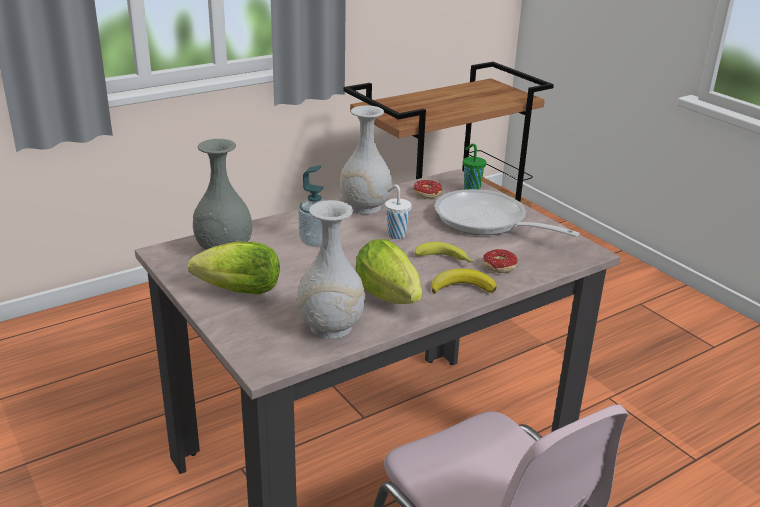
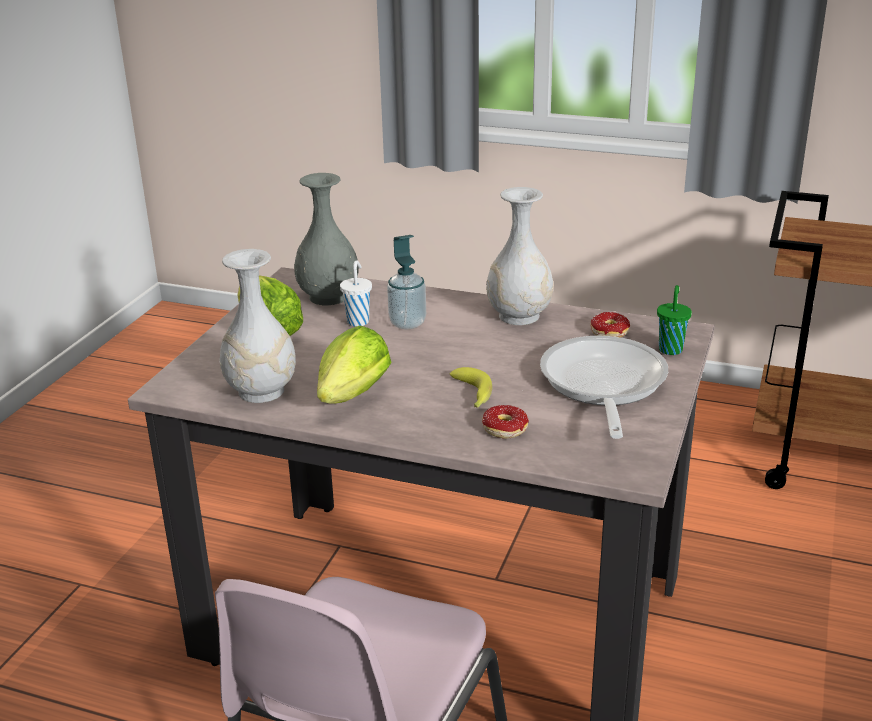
camera: 55 degrees right, 0 degrees up
white cup [385,185,412,239] -> white cup moved to [340,260,372,327]
banana [432,269,497,294] -> none

